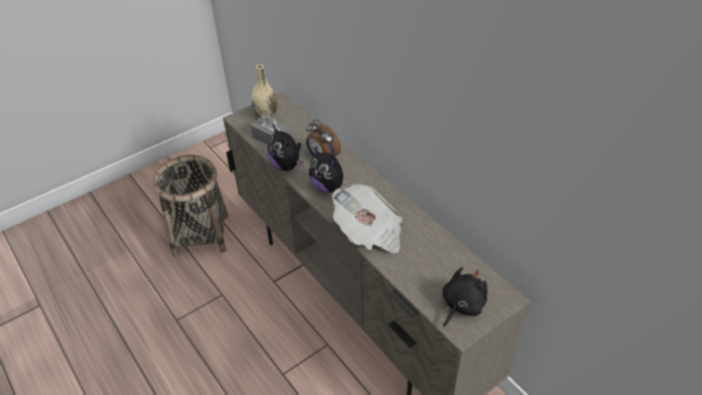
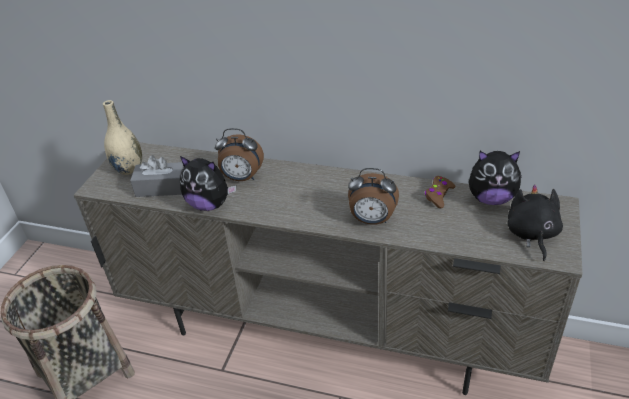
camera: 35 degrees left, 5 degrees down
plush toy [309,148,350,193] -> plush toy moved to [469,151,523,205]
newspaper [332,184,402,253] -> alarm clock [348,168,399,225]
none -> brown game controller [425,176,455,208]

